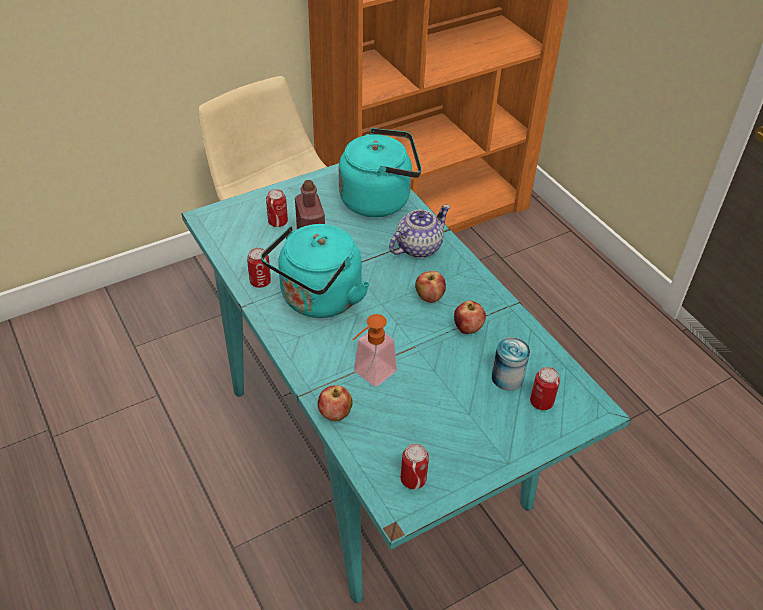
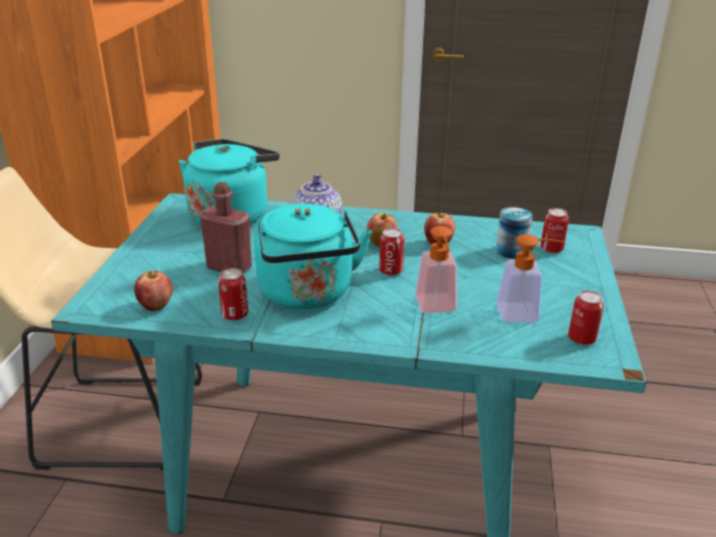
camera: 50 degrees left, 15 degrees down
can [266,189,288,227] -> can moved to [379,228,405,276]
apple [318,385,353,421] -> apple moved to [134,271,173,311]
none -> soap dispenser [496,234,566,323]

